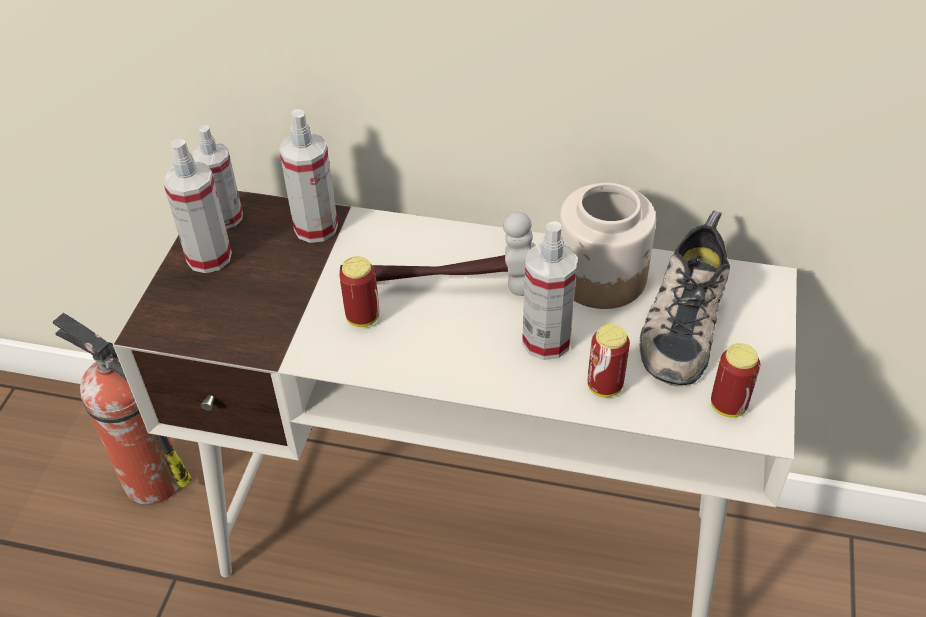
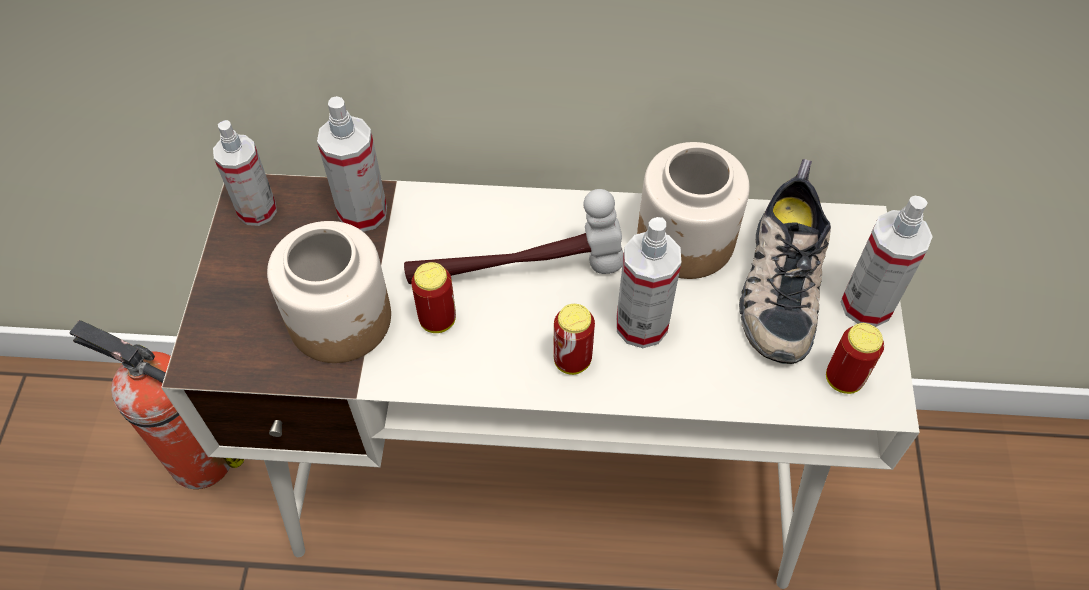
camera: 10 degrees left, 10 degrees up
spray bottle [163,139,232,273] -> spray bottle moved to [840,196,933,327]
can [587,324,630,398] -> can moved to [553,304,595,375]
none -> jar [267,221,391,363]

